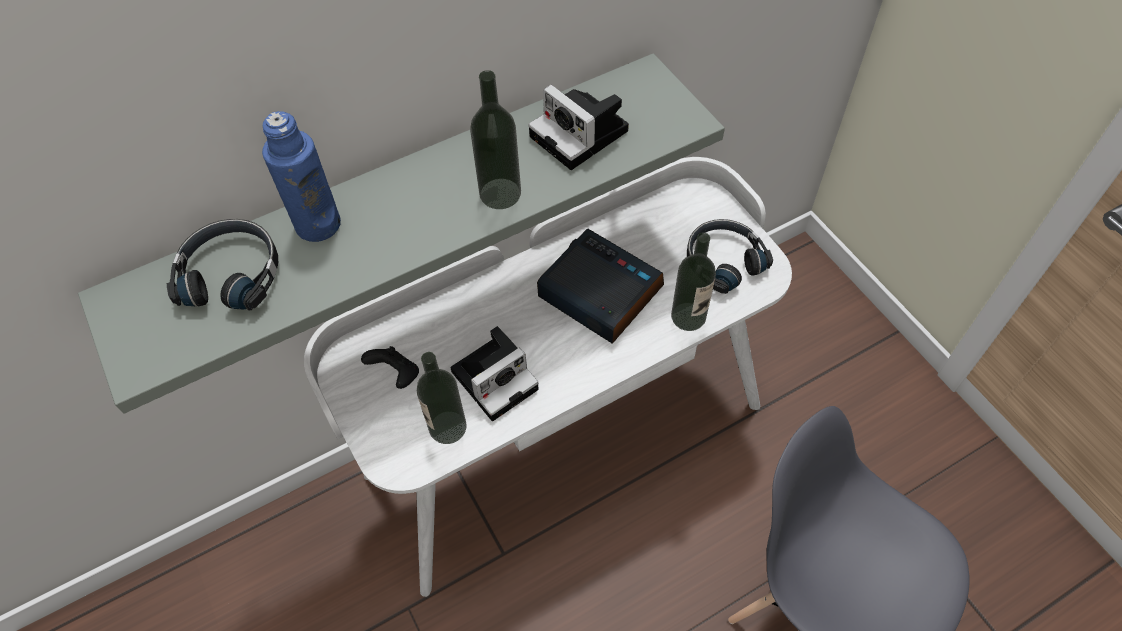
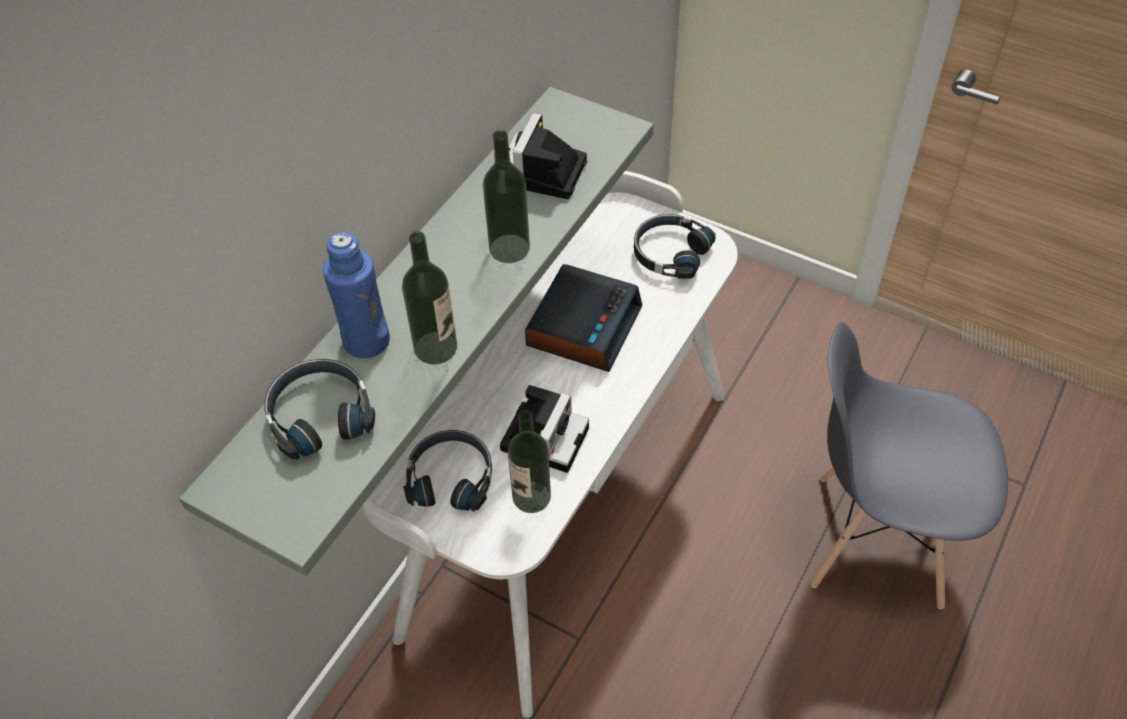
camera: 30 degrees left, 5 degrees down
black game controller [361,346,419,389] -> black headphones [403,430,492,512]
camera [528,85,629,170] -> camera turned 90 degrees clockwise [509,113,587,199]
alarm clock [537,229,664,344] -> alarm clock turned 105 degrees clockwise [525,264,643,372]
bottle [671,232,716,331] -> bottle moved to [402,231,457,364]

